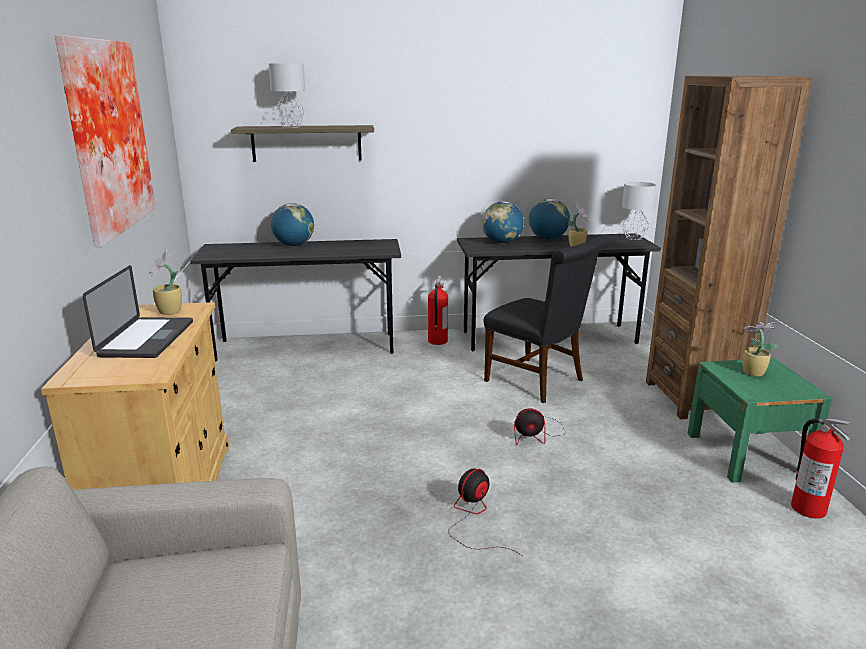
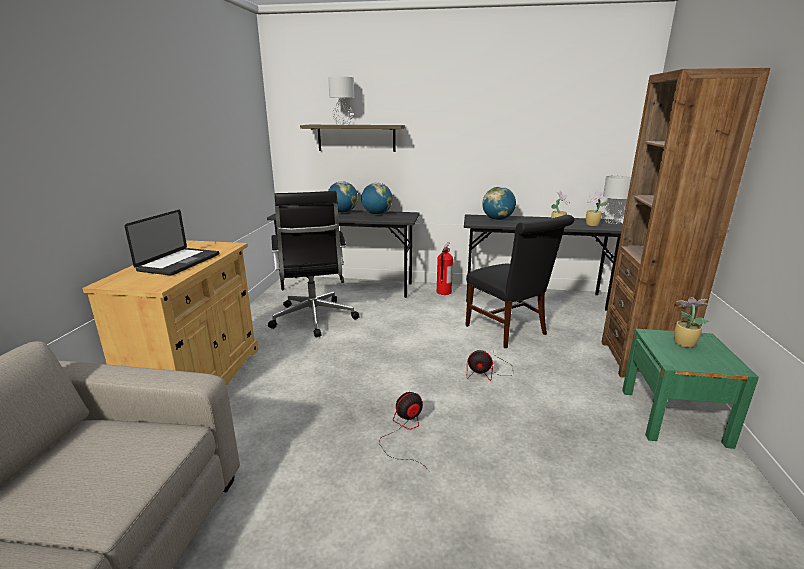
camera: 15 degrees right, 0 degrees up
picture [55,35,156,247] -> none
potted plant [149,249,182,315] -> potted plant moved to [586,191,606,226]
globe [529,199,570,240] -> globe moved to [361,183,393,214]
fire extinguisher [791,418,851,518] -> none
none -> black office chair [268,191,359,337]

